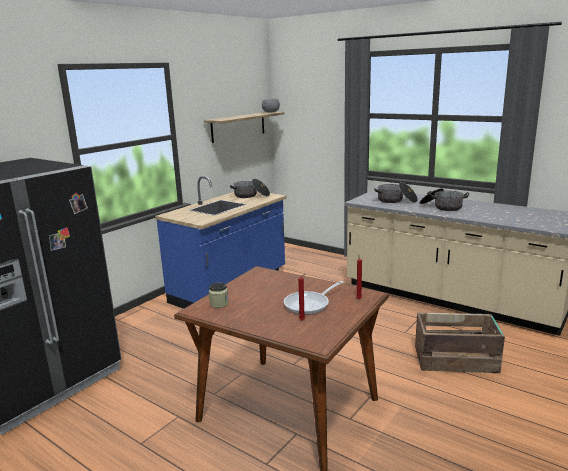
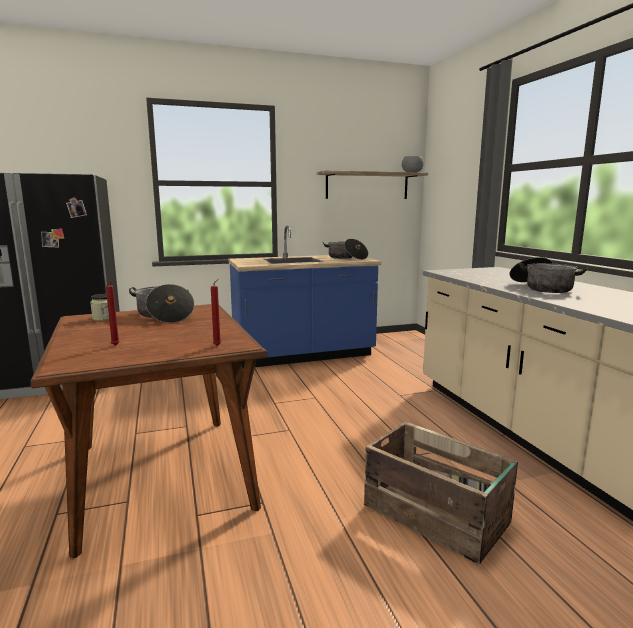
camera: 35 degrees right, 5 degrees down
frying pan [284,281,343,315] -> none
cooking pot [374,182,418,203] -> cooking pot moved to [129,284,194,323]

